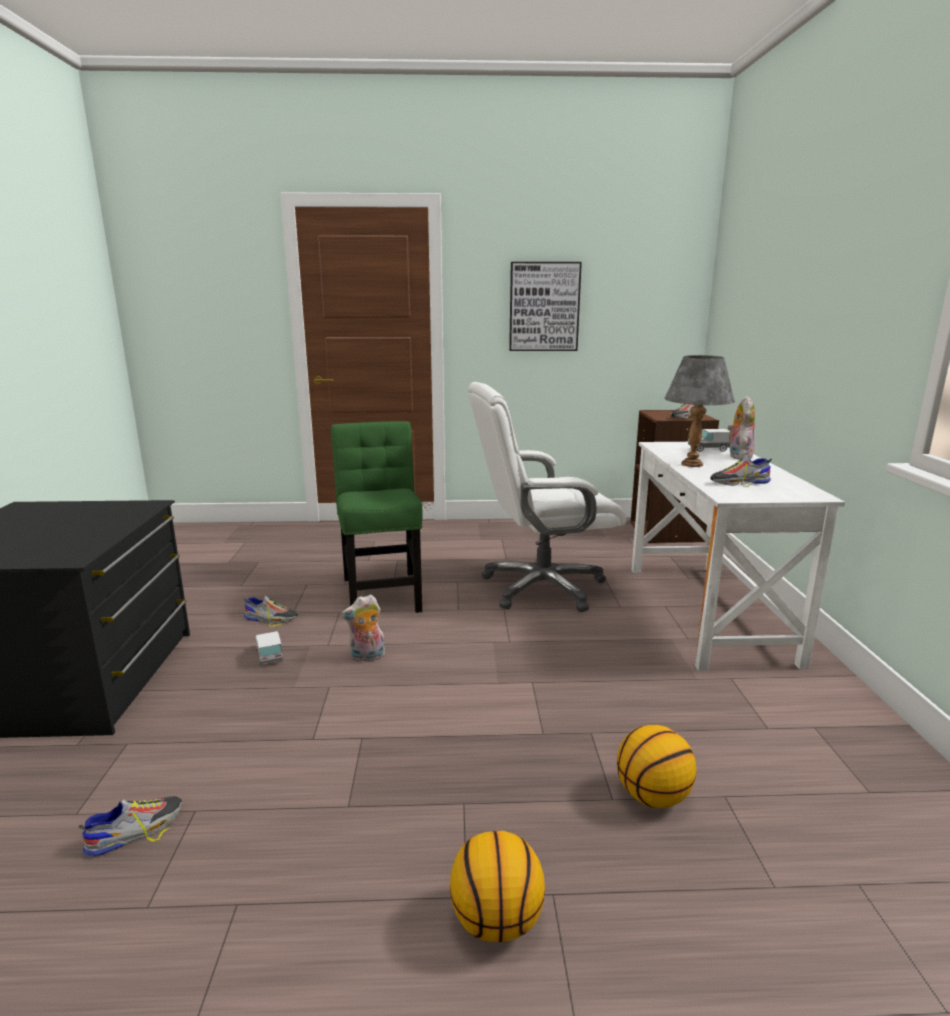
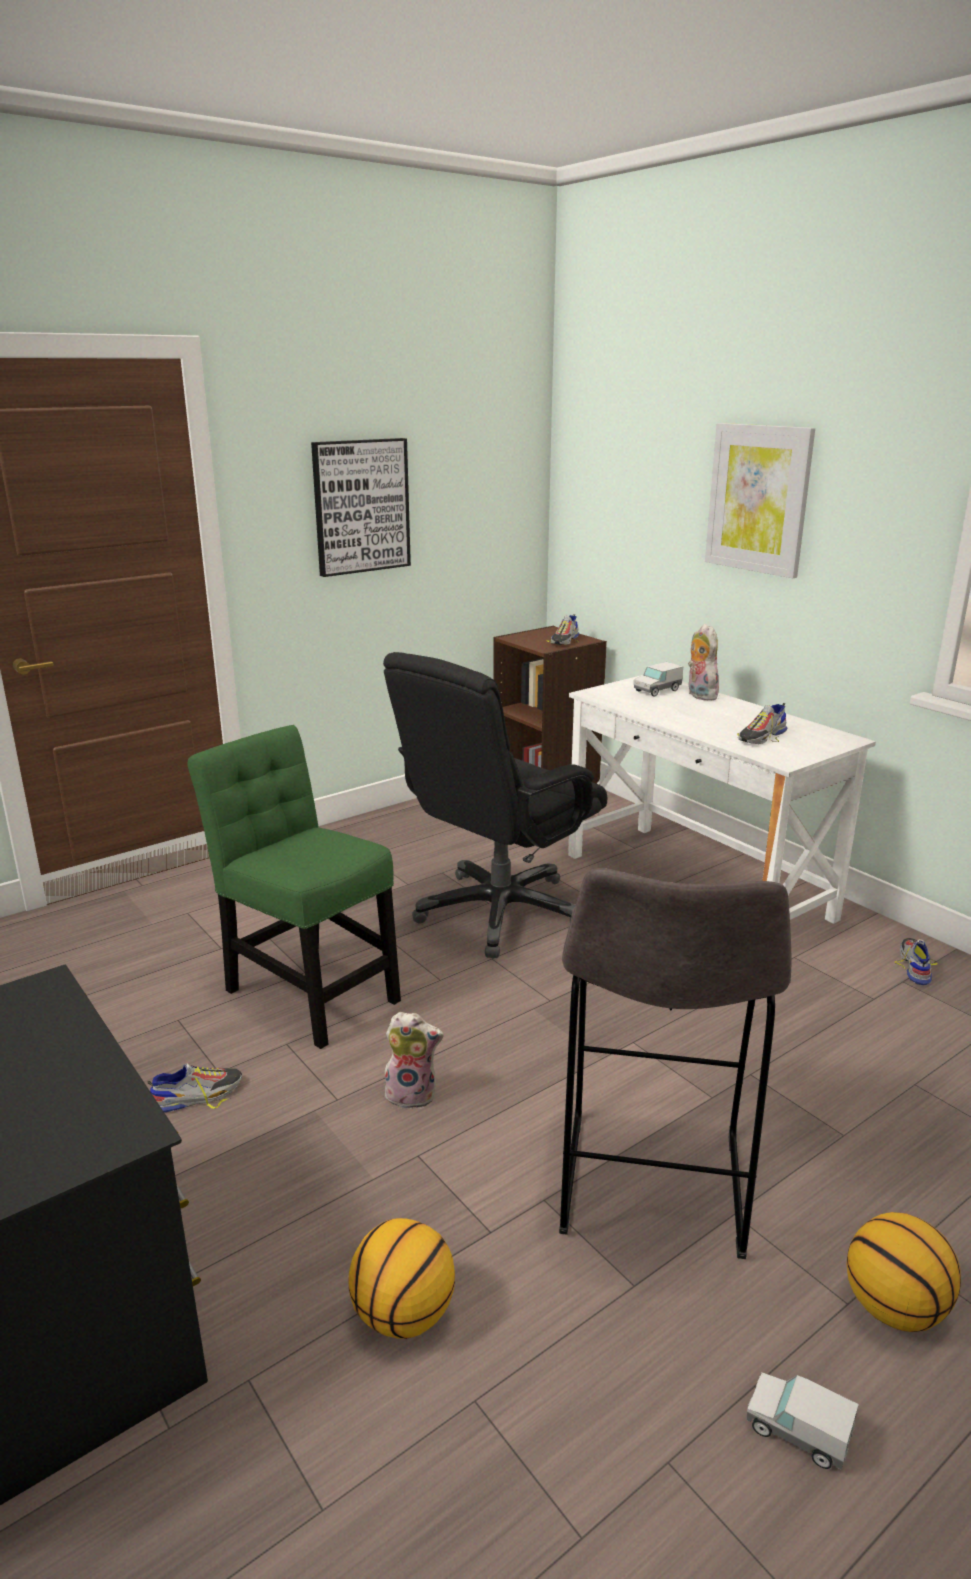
camera: 35 degrees left, 5 degrees up
shoe [79,796,182,857] -> shoe moved to [895,938,938,985]
toy truck [255,631,283,665] -> toy truck moved to [747,1372,859,1469]
plush toy [341,594,385,662] -> plush toy turned 120 degrees counterclockwise [385,1012,444,1109]
white office chair [468,382,627,612] -> black office chair [383,652,608,958]
basketball [617,725,696,808] -> basketball moved to [349,1218,455,1339]
grey table lamp [664,355,735,467] -> none
none -> grey stool [559,868,792,1259]
none -> picture [705,423,815,578]

